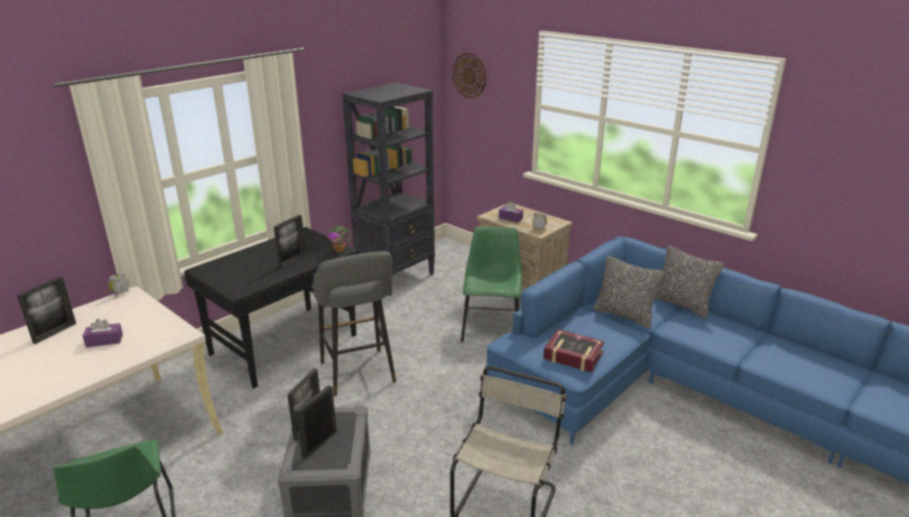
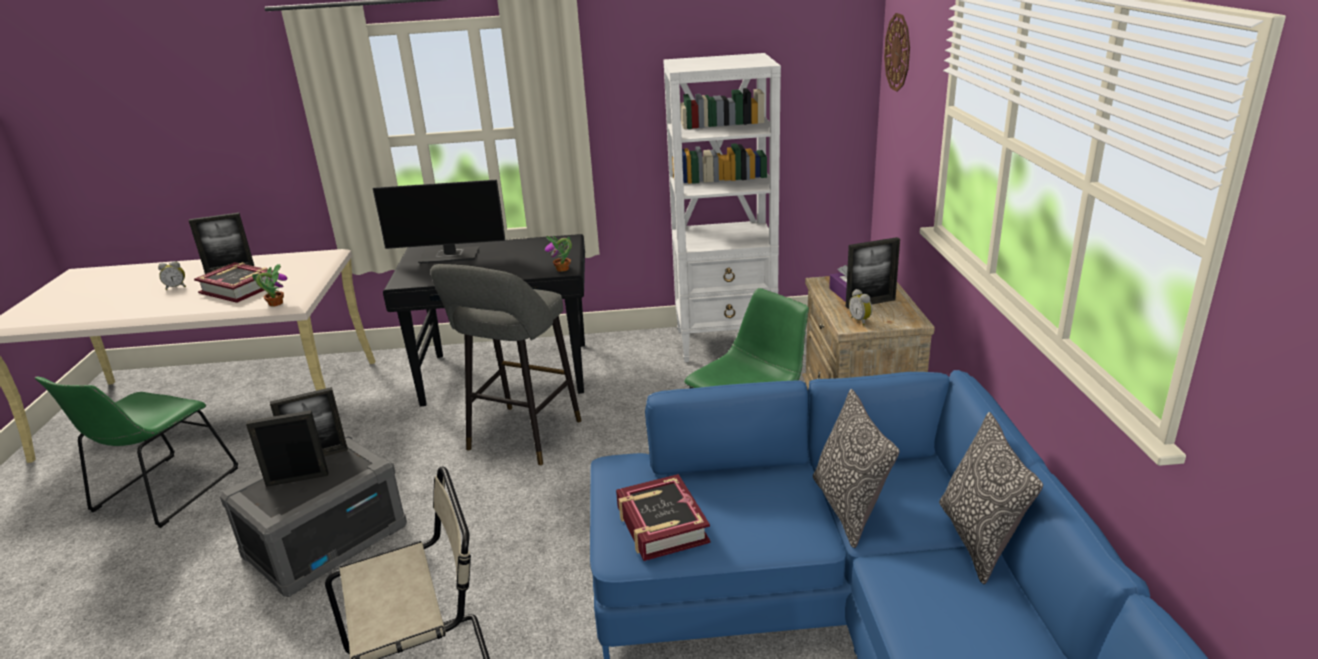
camera: 45 degrees right, 0 degrees up
purple tissue box [83,319,123,348] -> book [194,262,275,303]
alarm clock [109,272,129,298] -> alarm clock moved to [158,261,186,290]
picture frame [274,215,306,268] -> picture frame moved to [846,237,900,309]
black bookcase [342,83,435,296] -> white bookcase [663,53,781,362]
none -> potted plant [252,264,287,307]
none -> monitor [373,180,505,264]

